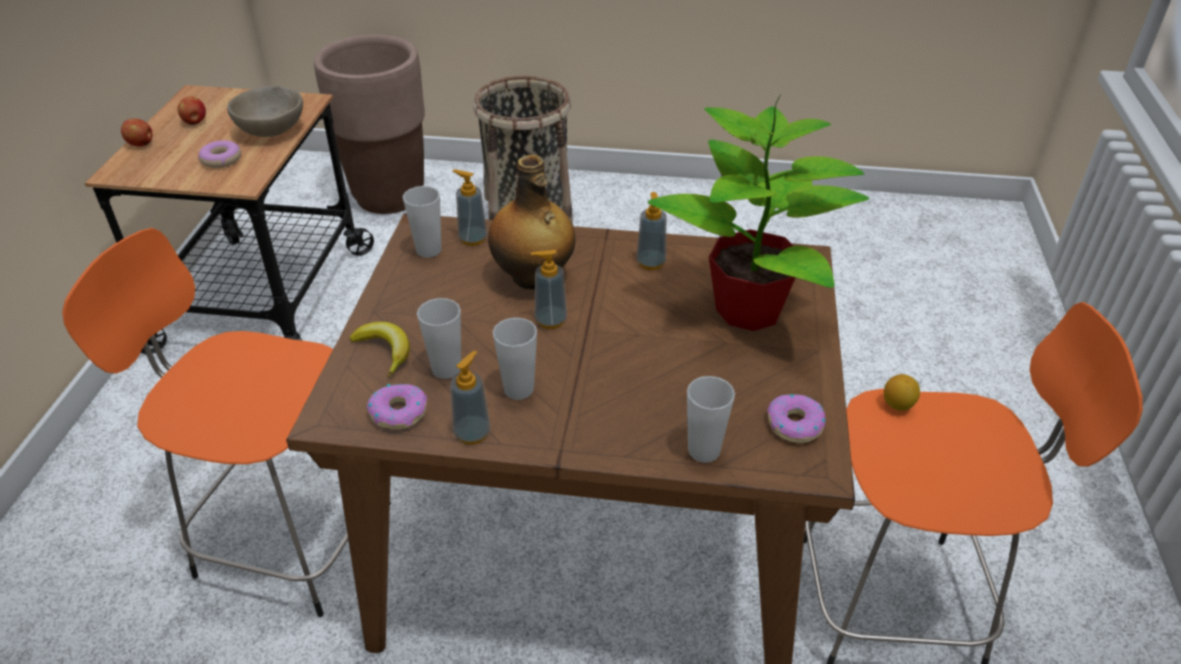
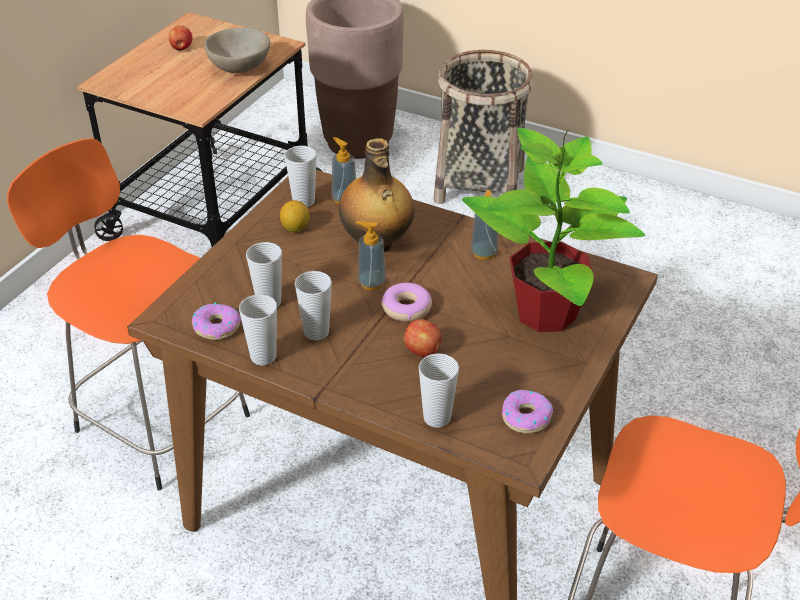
camera: 20 degrees right, 0 degrees up
apple [121,119,153,146] -> apple moved to [404,319,442,357]
donut [198,140,241,168] -> donut moved to [381,283,432,322]
banana [350,322,410,377] -> none
soap dispenser [450,351,490,445] -> cup [239,294,277,365]
lemon [884,374,920,411] -> lemon moved to [280,200,309,232]

